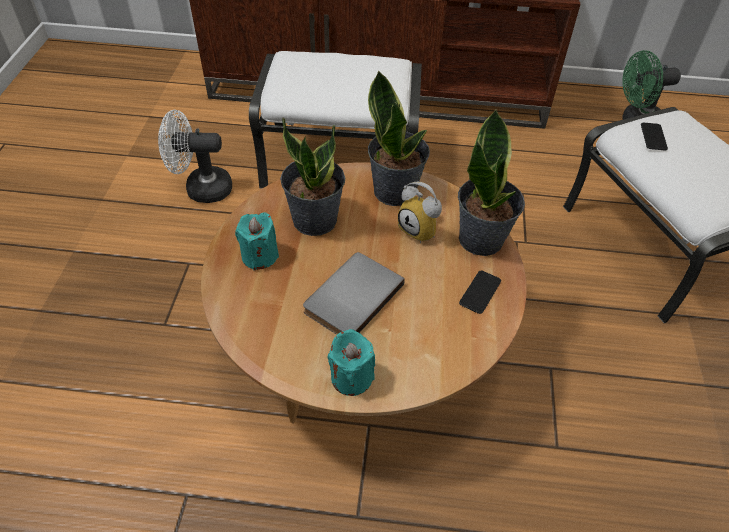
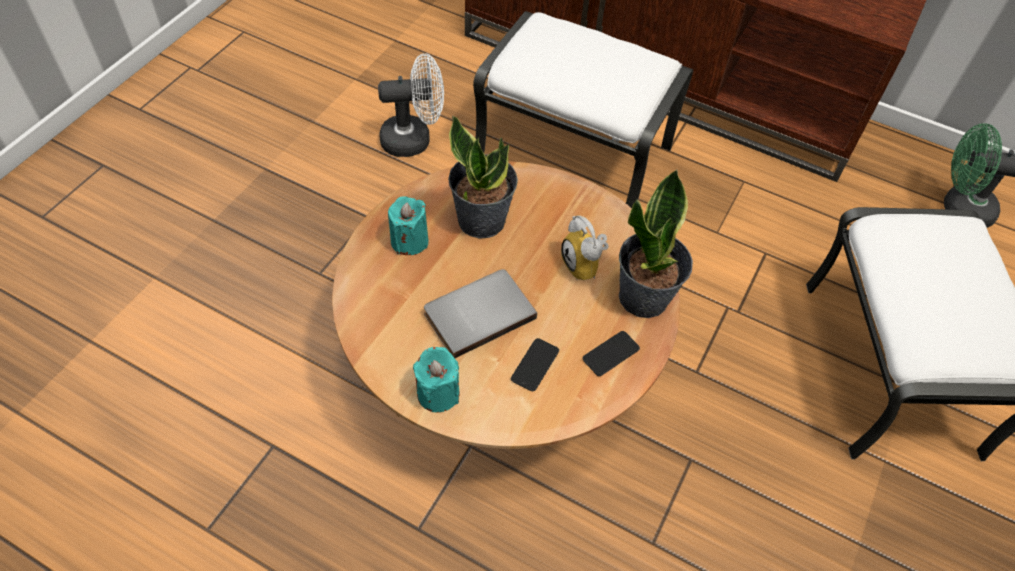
camera: 20 degrees right, 5 degrees up
white fan [158,110,232,203] -> white fan turned 150 degrees clockwise [378,53,444,157]
potted plant [368,70,430,206] -> none
phone [641,123,668,150] -> phone moved to [511,338,559,391]

